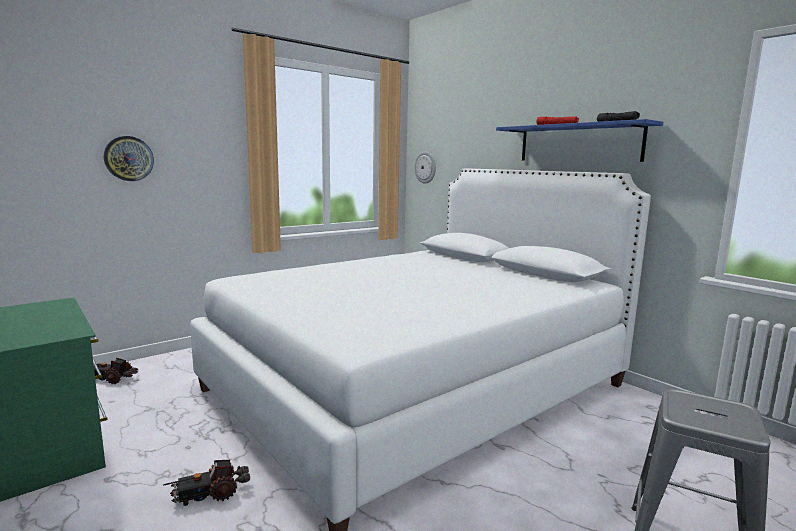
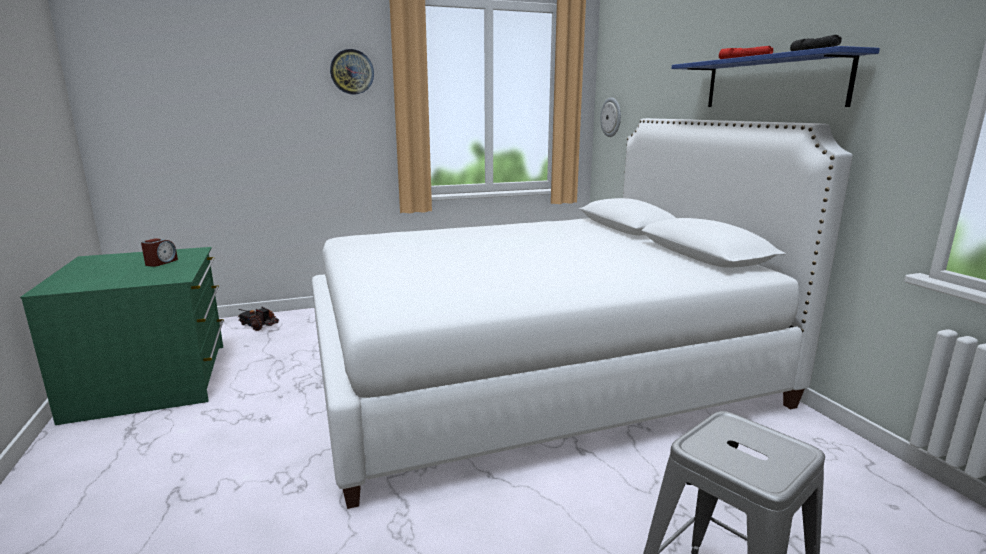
camera: 20 degrees right, 5 degrees up
wall clock [104,136,154,181] -> wall clock moved to [330,49,374,94]
toy truck [163,460,250,506] -> none
none -> alarm clock [141,238,178,267]

